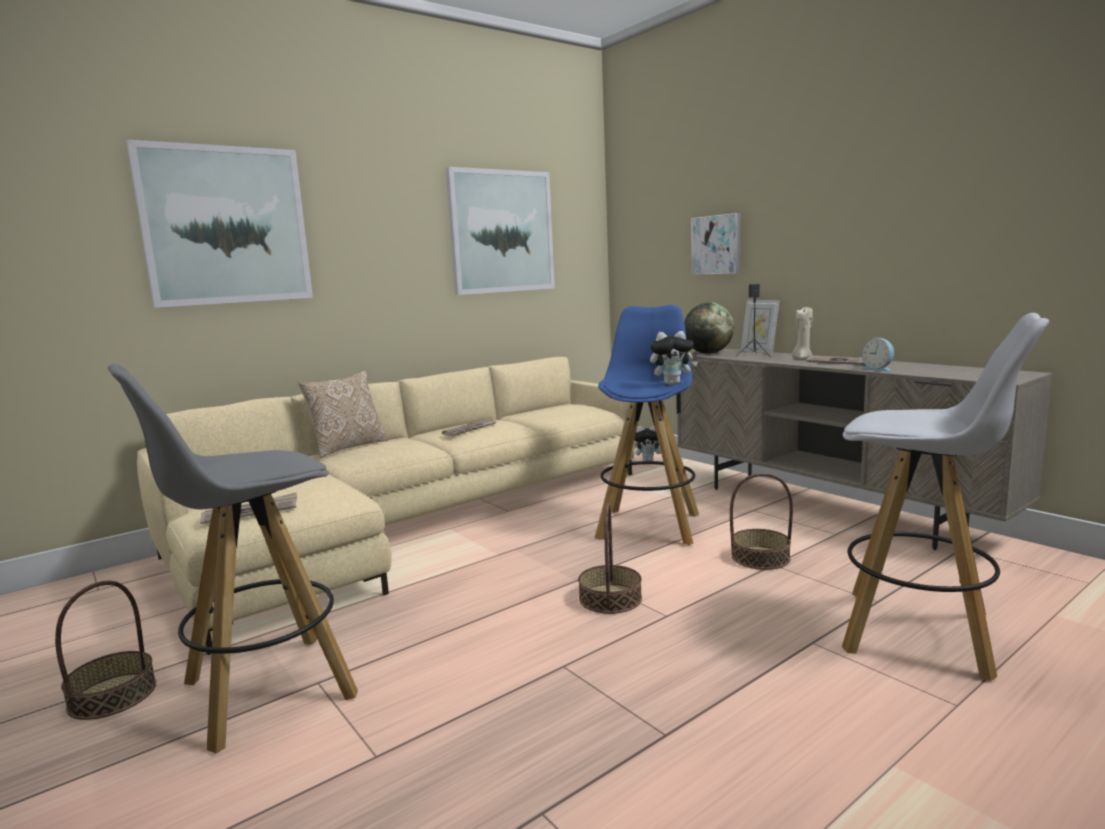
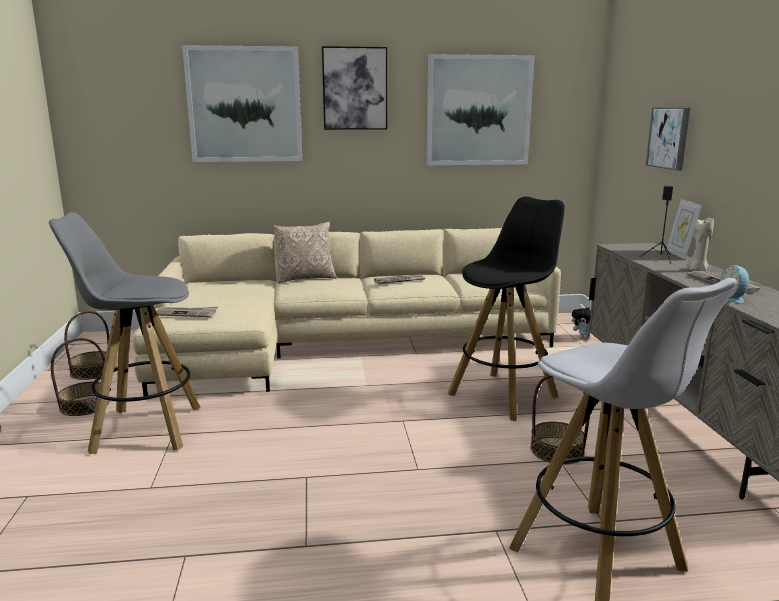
camera: 30 degrees right, 5 degrees up
basket [578,503,642,614] -> basket moved to [64,311,109,380]
blue stool [595,305,699,545] -> black stool [447,196,565,421]
plush toy [650,331,698,385] -> none
globe [684,302,734,354] -> none
none -> picture [322,46,387,130]

